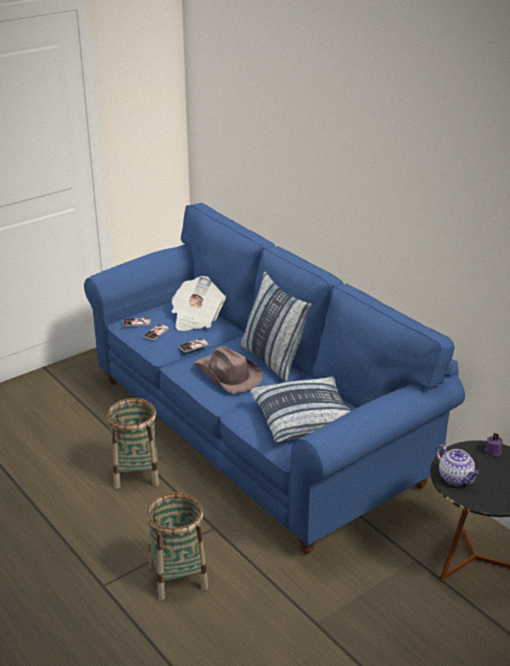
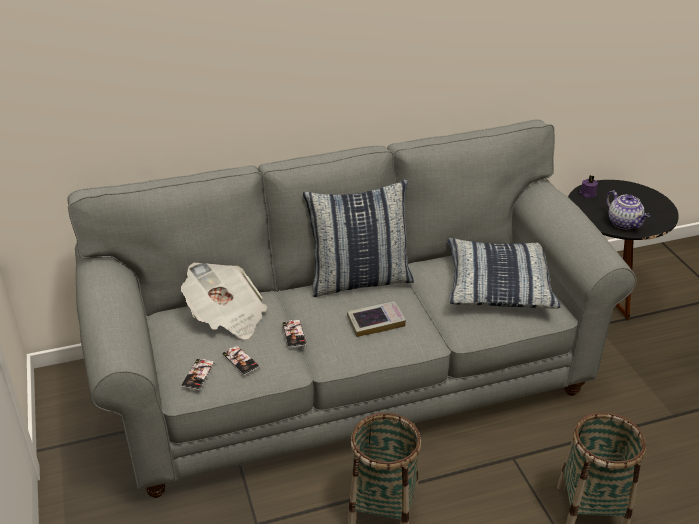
camera: 70 degrees left, 5 degrees up
blue sofa [84,203,465,554] -> grey sofa [67,119,636,498]
brown hat [194,346,263,393] -> book [347,301,406,337]
teapot [436,445,481,486] -> teapot turned 75 degrees clockwise [606,191,650,229]

